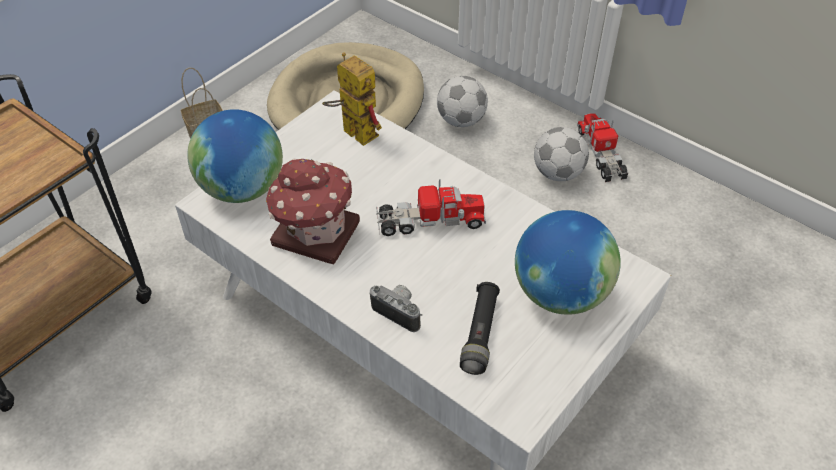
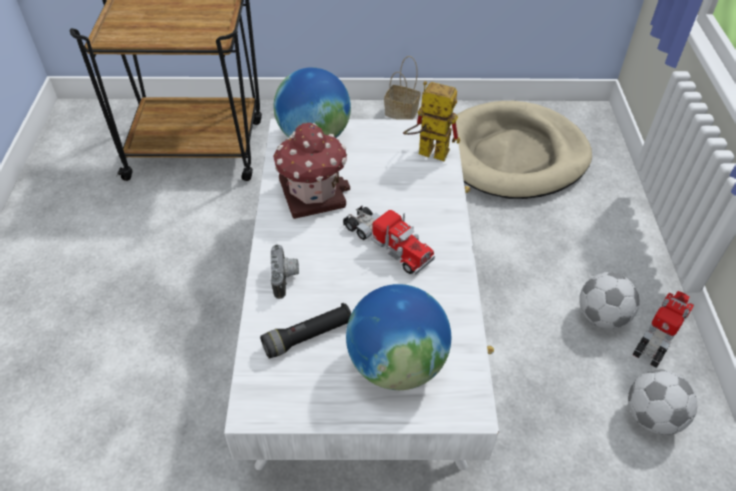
camera: 50 degrees right, 0 degrees up
toy robot [322,52,382,146] -> toy robot turned 75 degrees counterclockwise [403,81,460,161]
football [437,76,488,127] -> football moved to [628,370,697,435]

